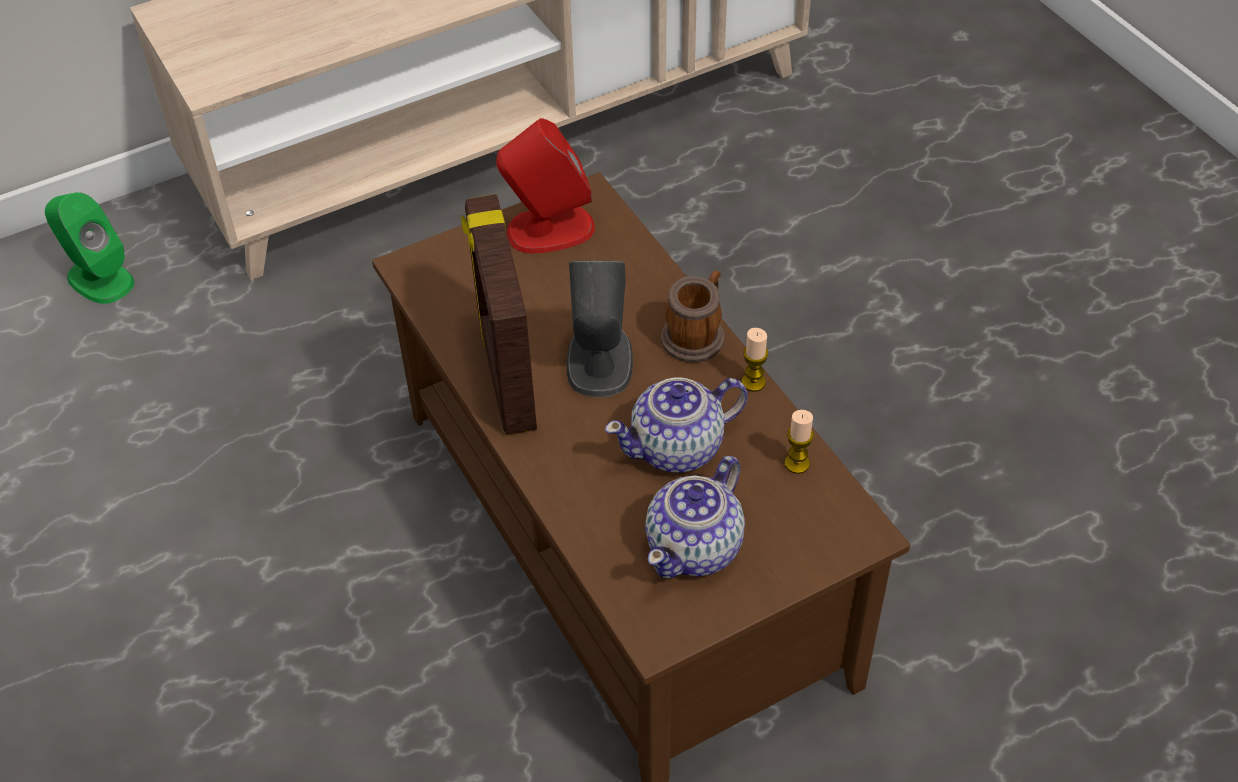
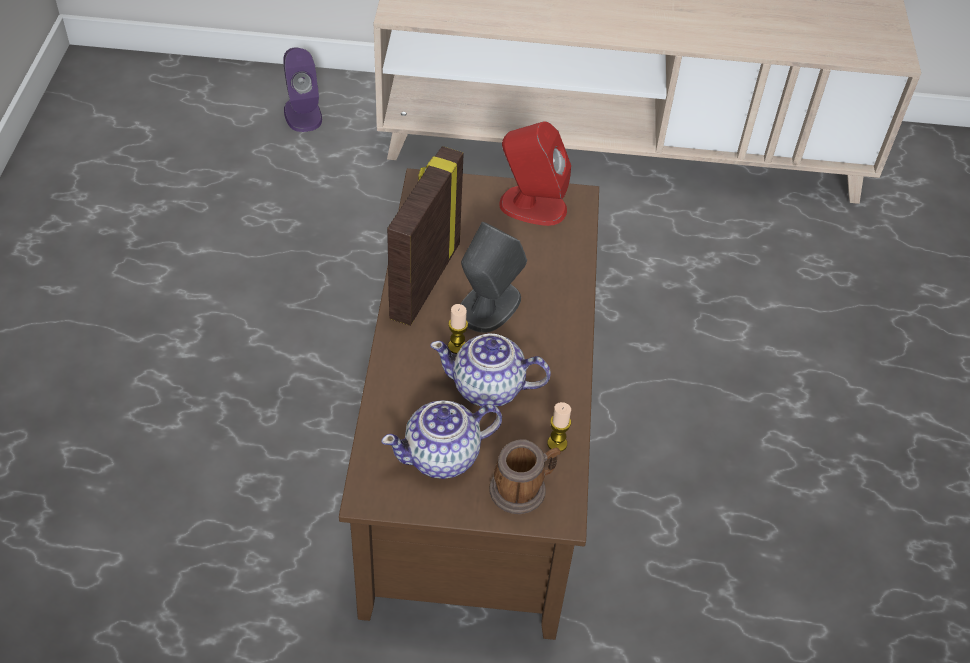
camera: 30 degrees right, 0 degrees up
green speaker [45,192,134,304] -> purple speaker [283,48,322,132]
mug [661,270,725,363] -> mug moved to [489,439,561,514]
candle [742,328,768,392] -> candle moved to [448,304,468,354]

